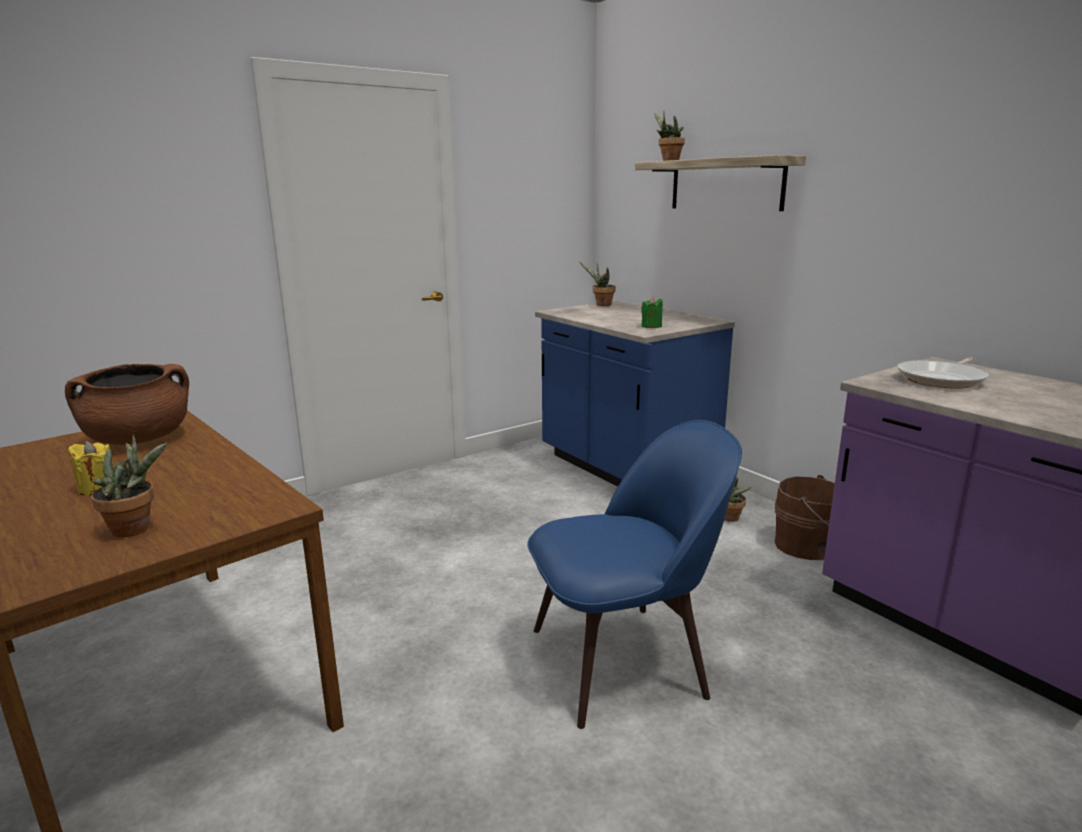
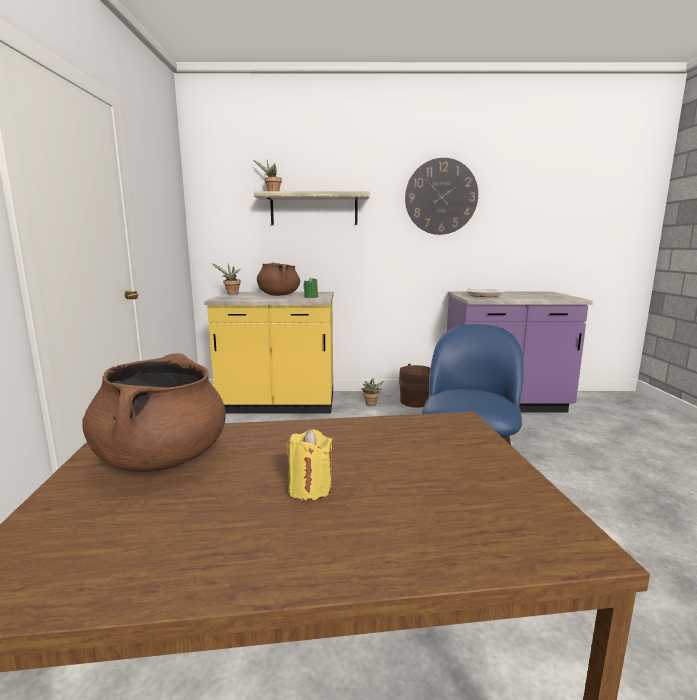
camera: 55 degrees left, 5 degrees down
potted plant [91,435,168,537] -> none
blue counter [535,301,735,487] -> yellow counter [204,292,334,414]
none -> brown cooking pot [257,262,300,296]
none -> wall clock [405,158,478,235]

